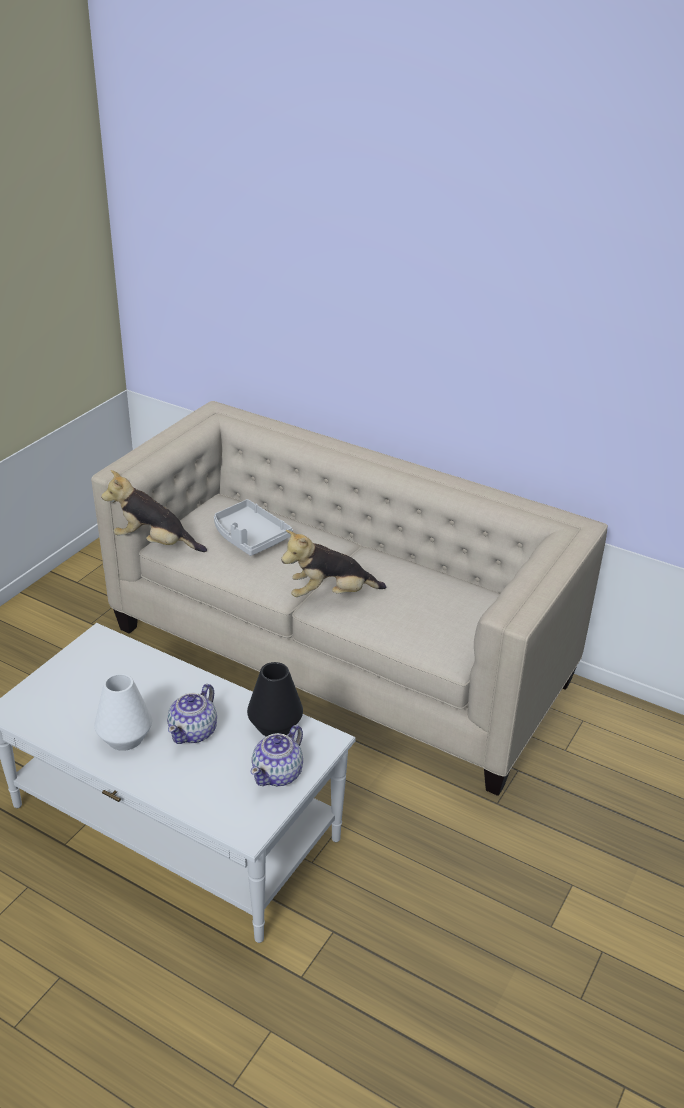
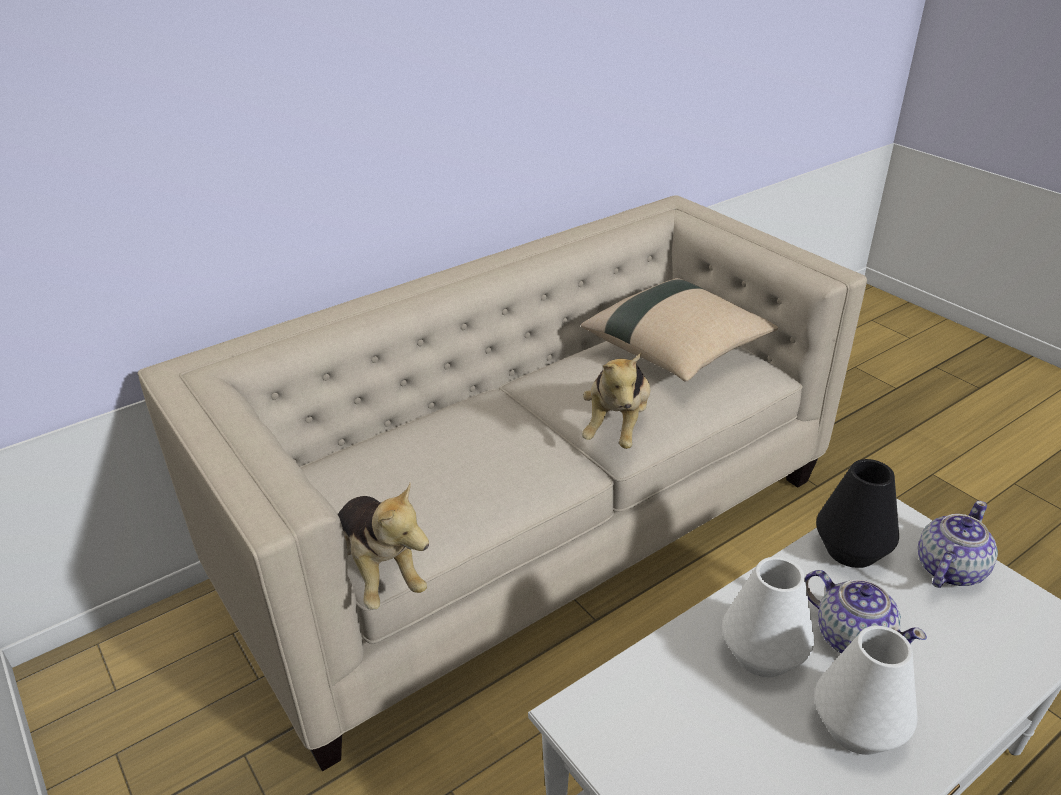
camera: 65 degrees left, 0 degrees up
plush toy [101,470,207,552] -> plush toy turned 75 degrees counterclockwise [338,483,429,610]
grey tray [214,499,293,556] -> none
teapot [251,725,303,786] -> teapot turned 105 degrees counterclockwise [918,501,998,588]
none -> beige pillow [581,278,778,381]
none -> white vase [722,557,814,677]

